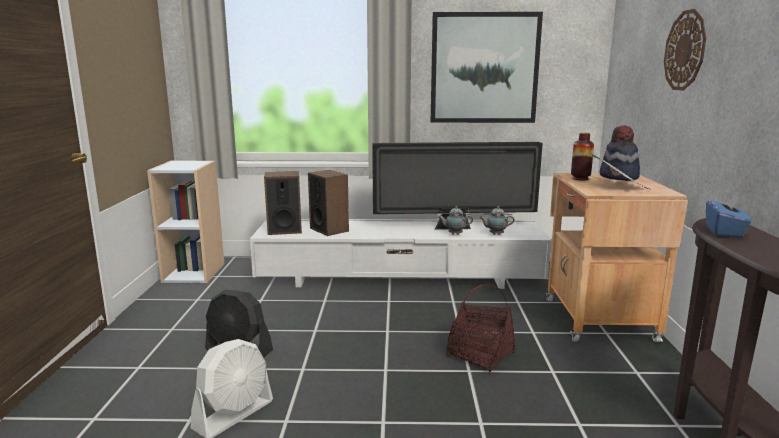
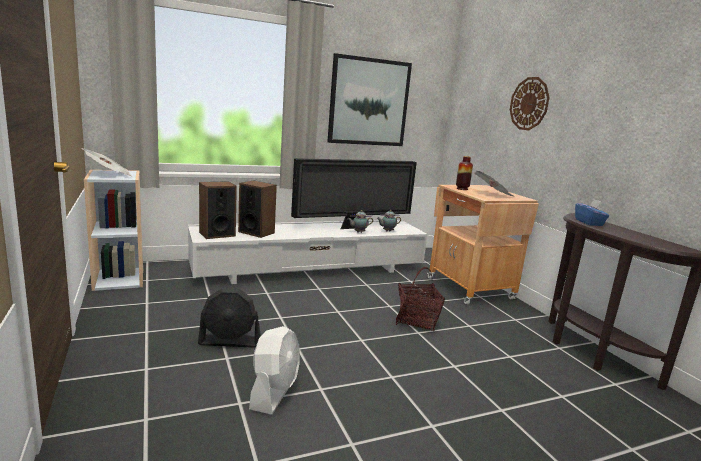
camera: 25 degrees left, 0 degrees up
hat [600,125,640,181] -> none
none -> newspaper [81,148,132,176]

